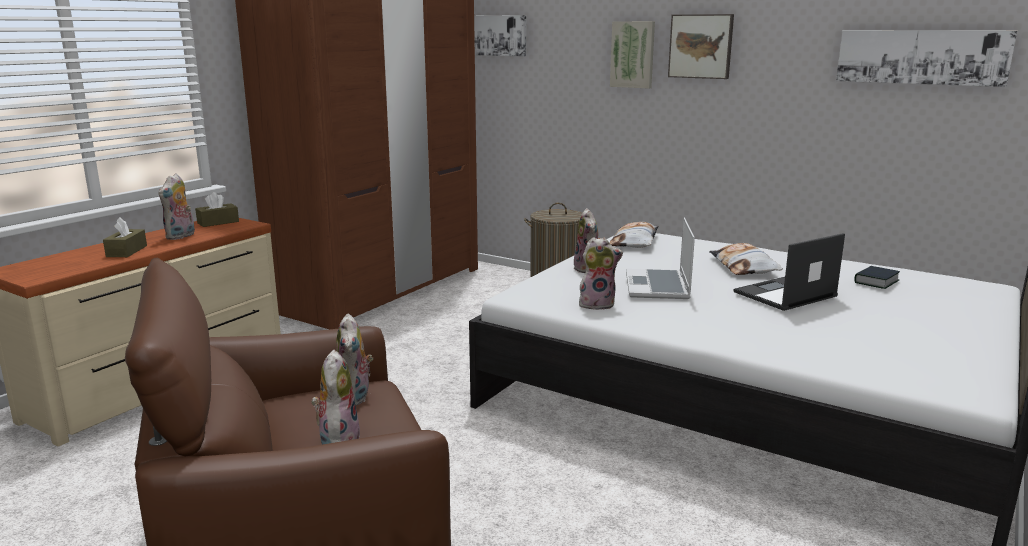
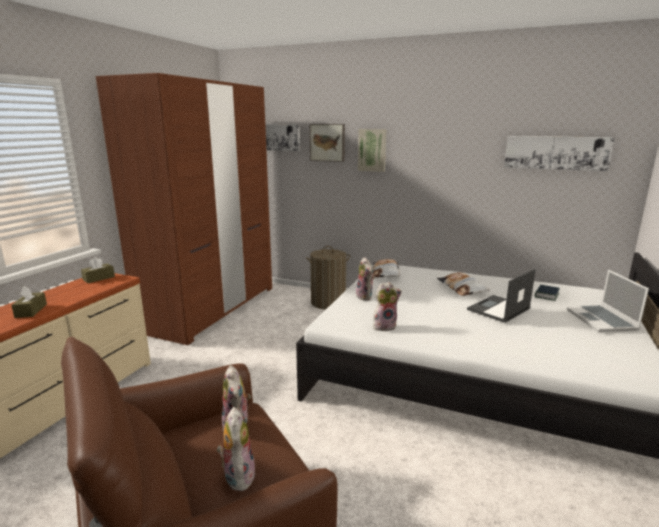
camera: 10 degrees left, 0 degrees up
plush toy [158,173,195,240] -> none
laptop [626,217,695,299] -> laptop moved to [565,270,649,332]
picture [668,14,734,79] -> picture moved to [310,124,345,162]

